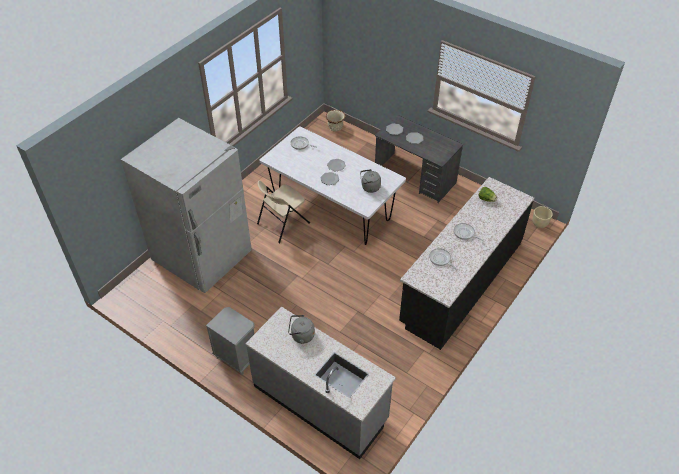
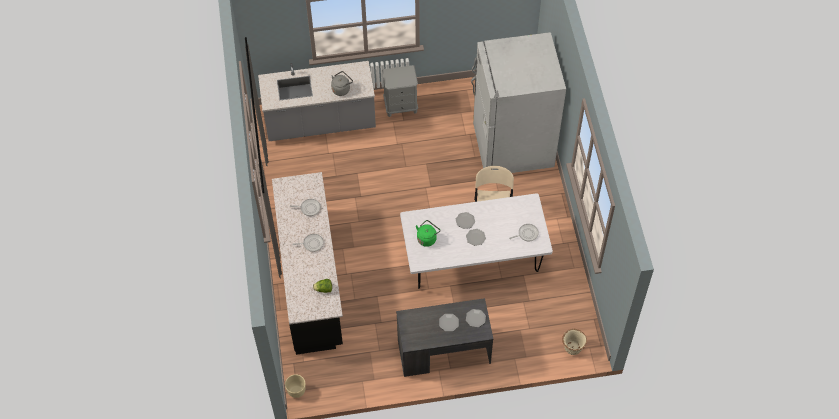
camera: 135 degrees right, 10 degrees up
grey kettle [360,169,381,193] -> green kettle [416,220,440,247]

